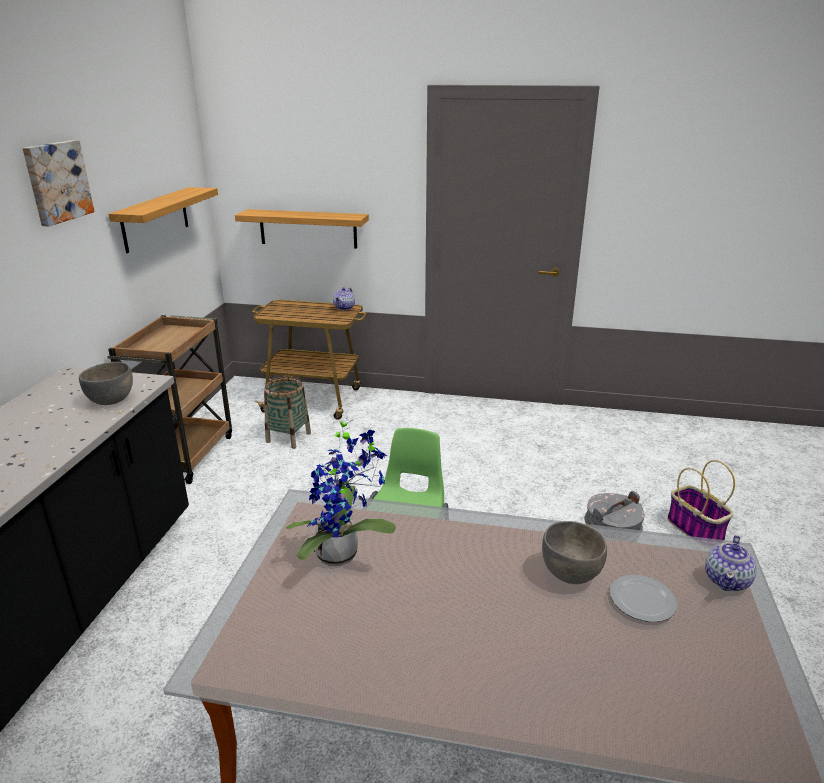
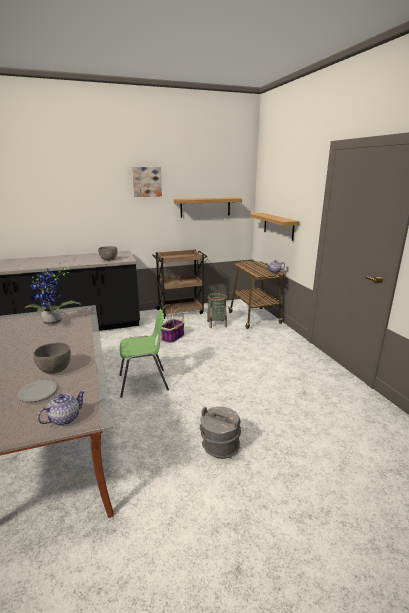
camera: 60 degrees right, 5 degrees down
basket [667,460,735,540] -> basket moved to [161,304,184,343]
teapot [705,535,757,591] -> teapot turned 135 degrees clockwise [37,390,86,425]

